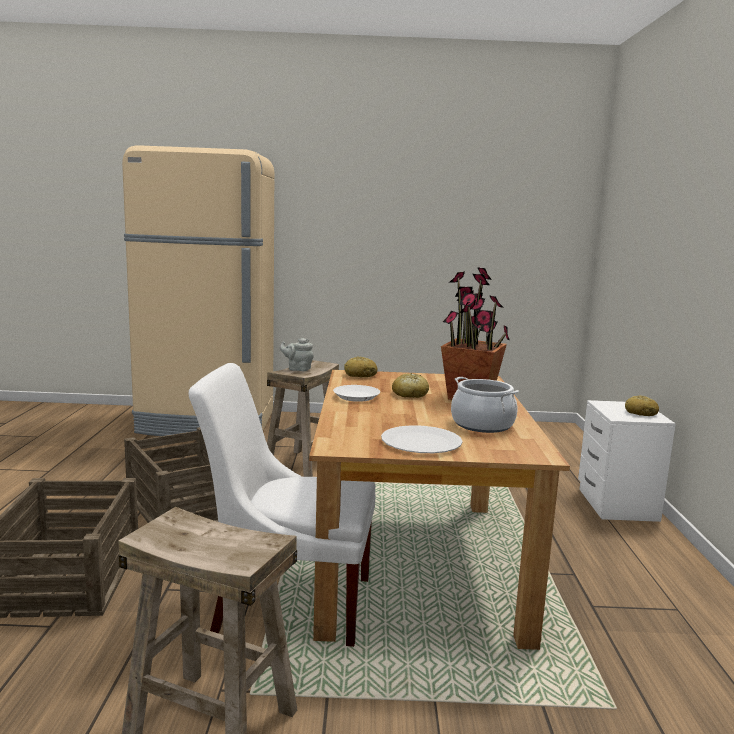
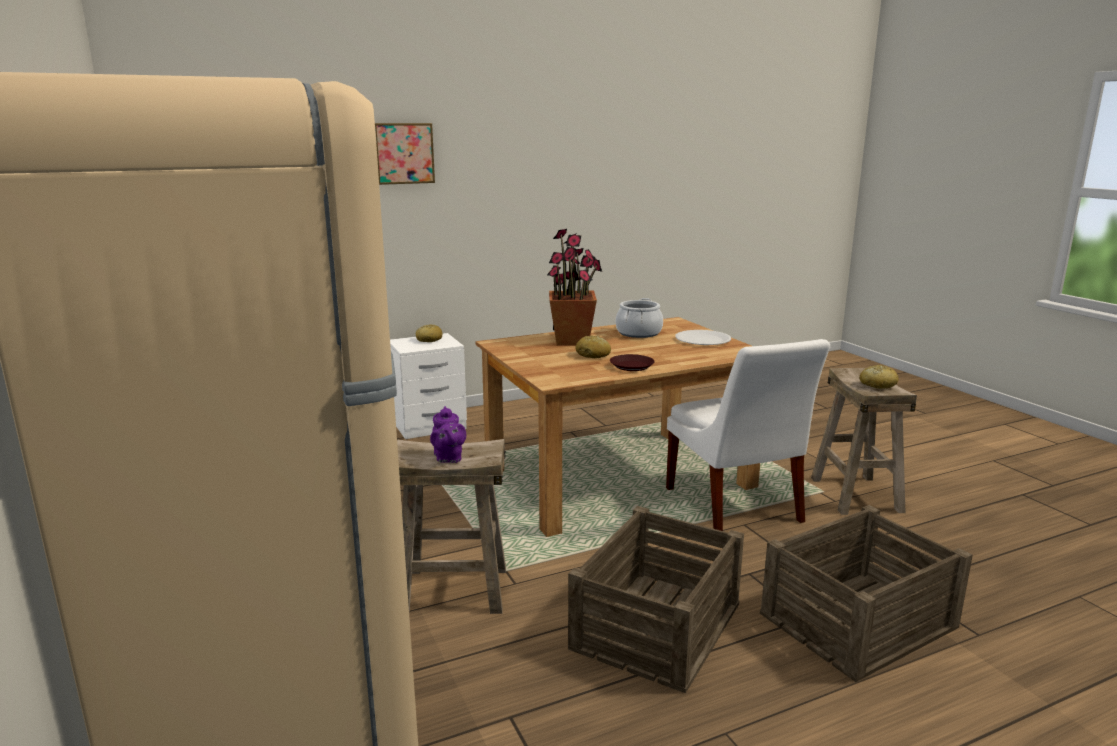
camera: 115 degrees left, 5 degrees up
grey teapot [280,338,314,371] -> purple teapot [430,406,466,463]
white plate [333,385,380,402] -> brown plate [610,354,655,371]
bread [344,356,377,377] -> bread moved to [859,365,899,389]
none -> picture [375,123,435,185]

